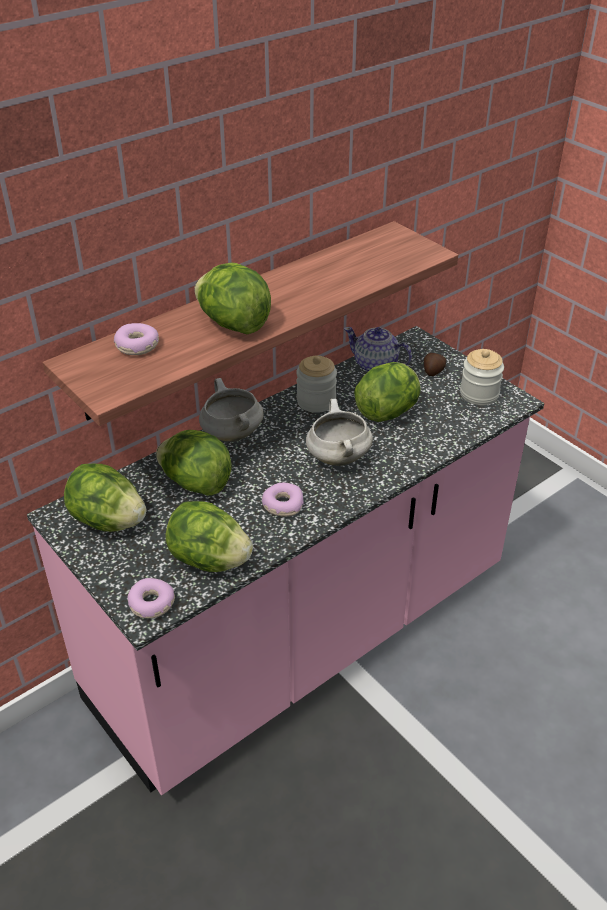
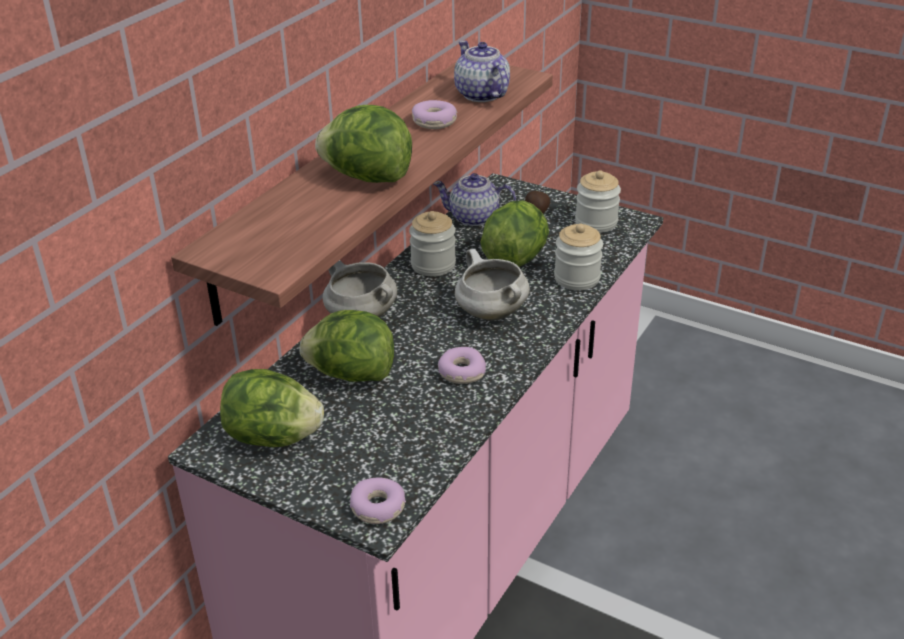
camera: 20 degrees left, 5 degrees down
donut [114,323,159,355] -> donut moved to [412,100,457,129]
lettuce [166,501,253,572] -> none
none -> teapot [454,41,510,102]
none -> jar [554,224,603,290]

